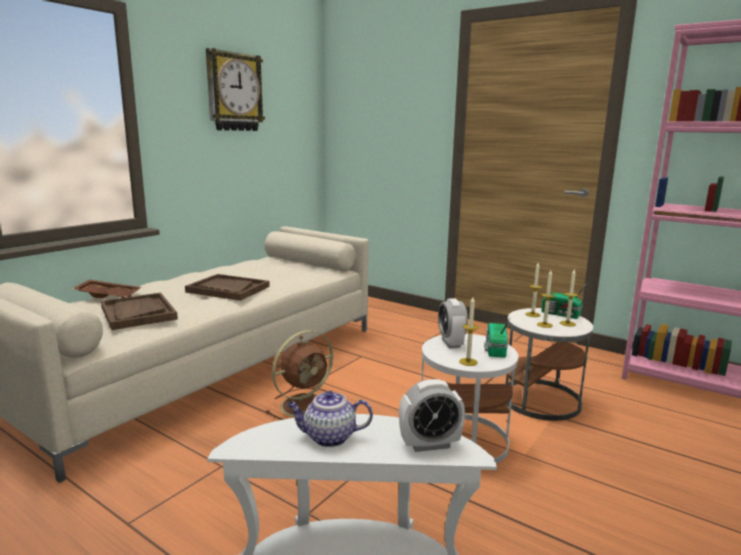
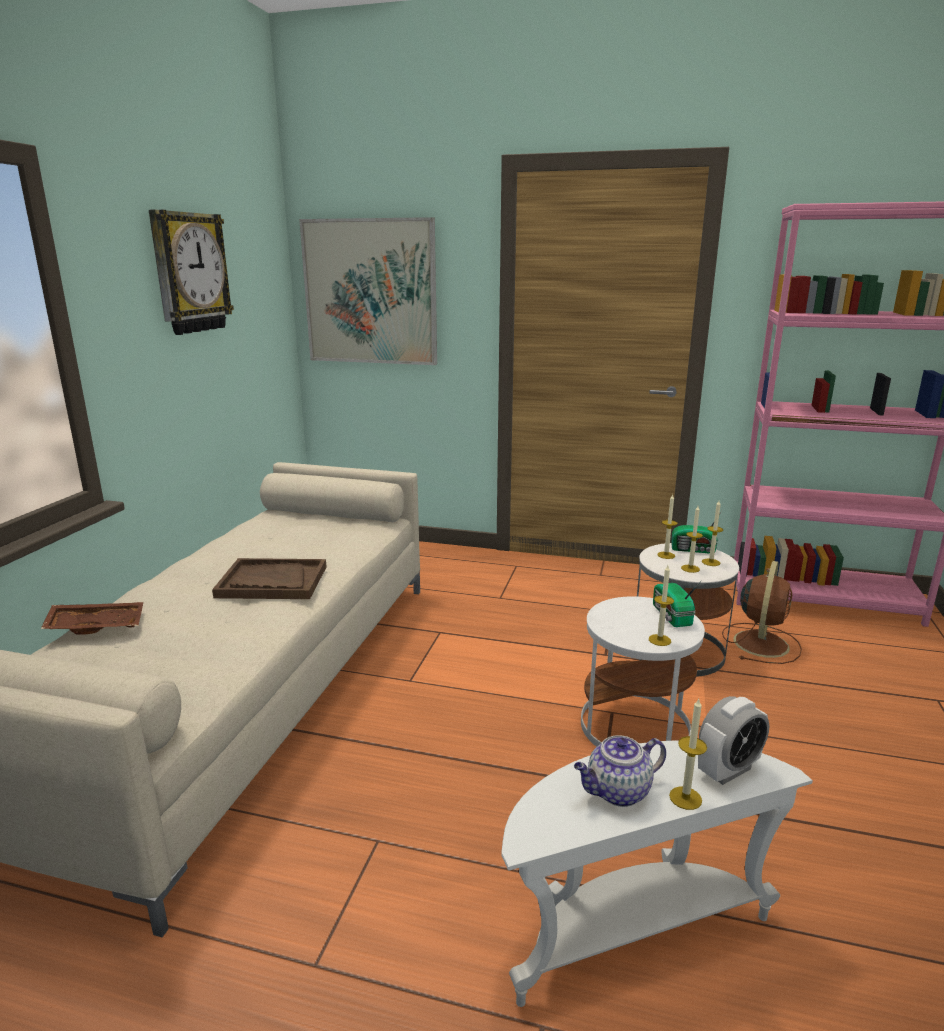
camera: 20 degrees left, 5 degrees up
brown tray [101,293,178,330] -> none
brown fan [266,330,333,420] -> brown fan moved to [722,561,802,664]
alarm clock [438,298,468,348] -> none
none -> picture [299,217,437,365]
none -> candle [669,699,707,810]

